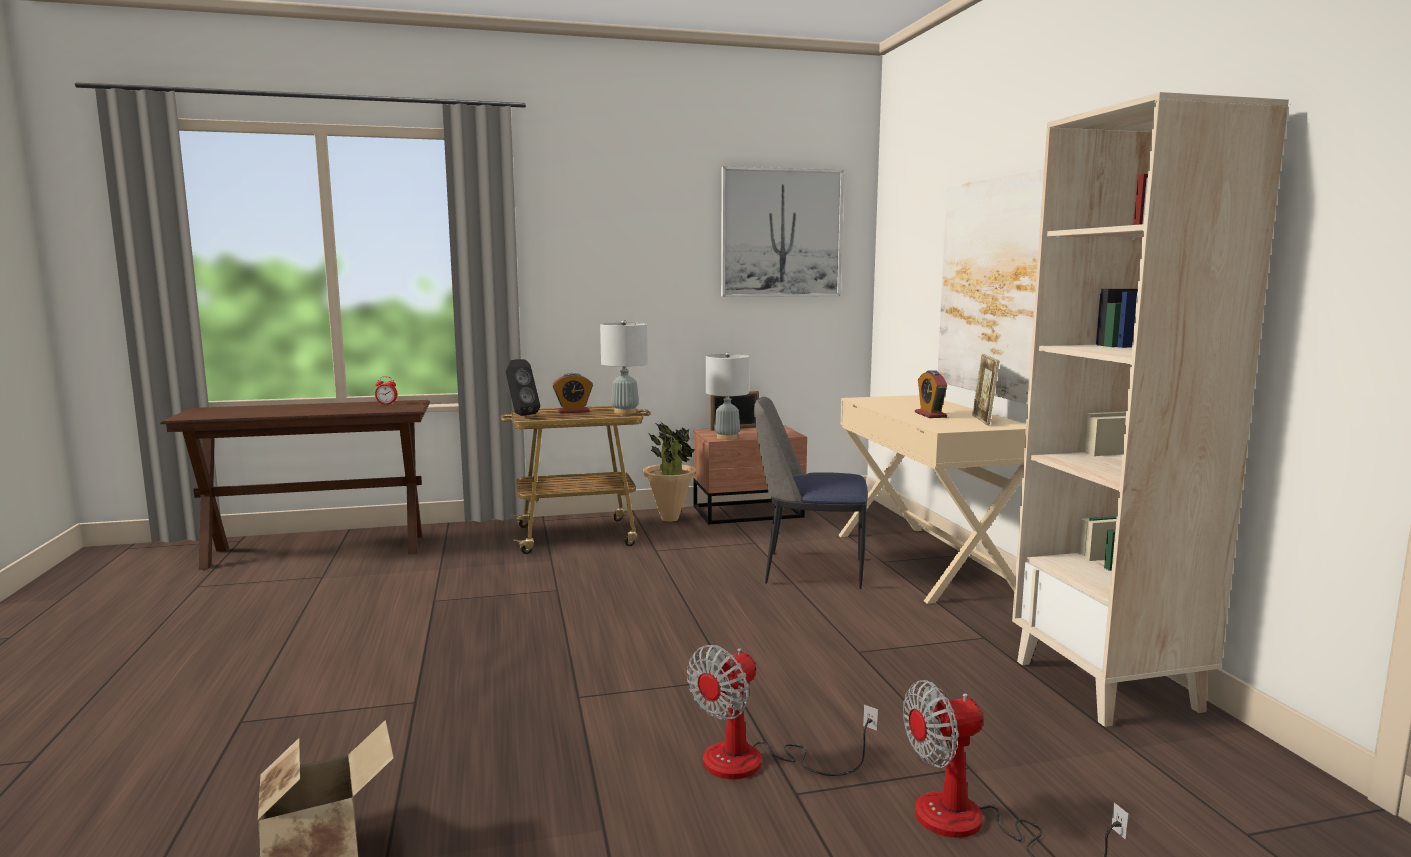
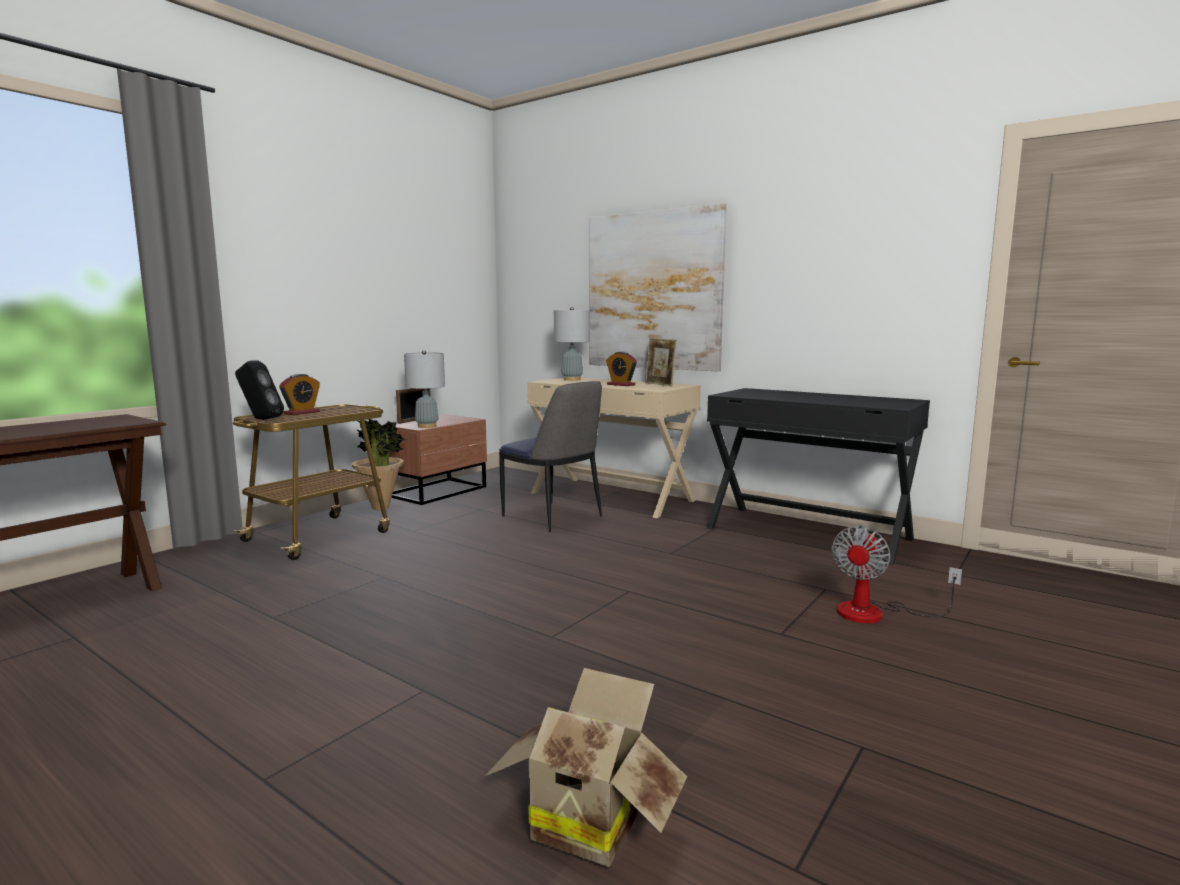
camera: 40 degrees left, 0 degrees up
alarm clock [375,376,398,405] -> none
grey table lamp [600,320,648,414] -> grey table lamp moved to [554,307,590,381]
fan [687,645,878,779] -> none
picture [721,166,844,297] -> none
chair [754,397,868,589] -> chair turned 105 degrees counterclockwise [499,381,602,532]
beige bookcase [1012,92,1289,727] -> black desk [706,388,930,566]

